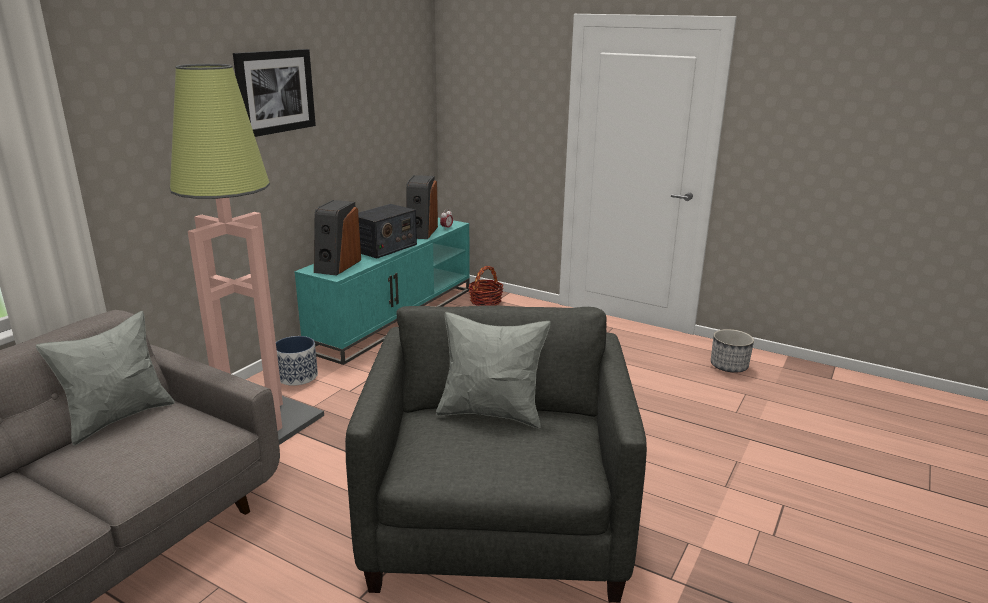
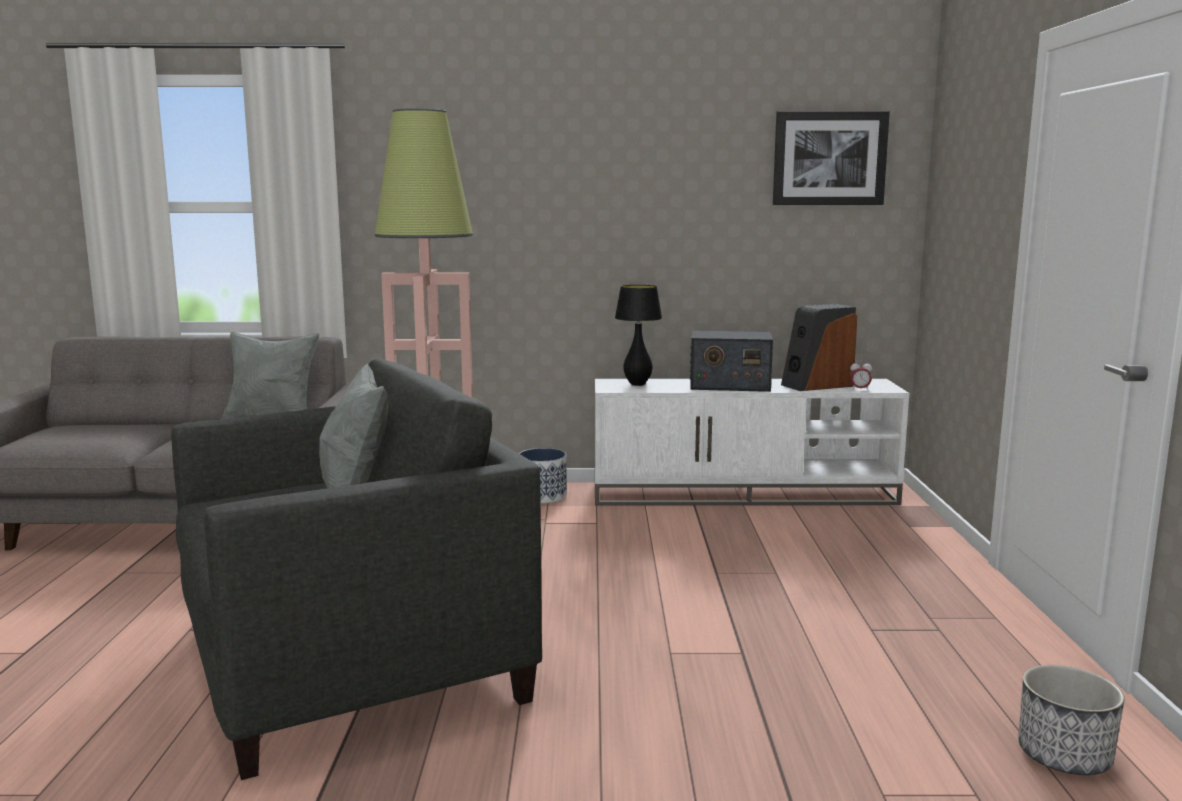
camera: 60 degrees right, 10 degrees down
picture [233,49,316,137] -> picture moved to [773,111,890,205]
turquoise tv stand [294,218,469,365] -> white tv stand [595,379,909,505]
speaker [314,200,361,276] -> black table lamp [615,285,662,386]
basket [468,266,504,306] -> none

